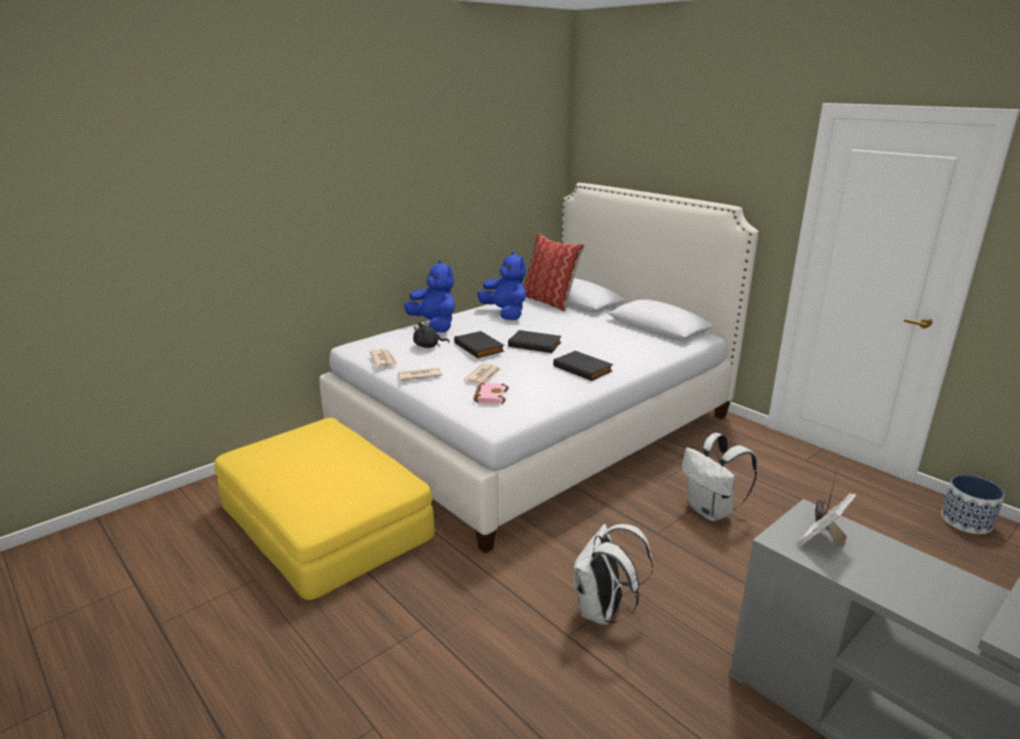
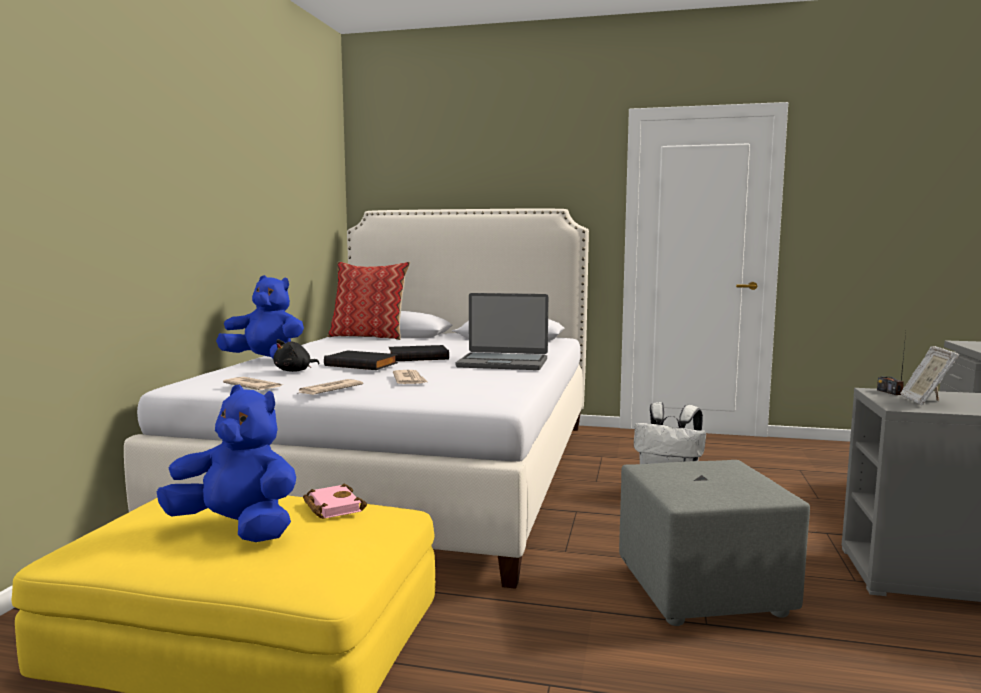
camera: 35 degrees left, 15 degrees down
pink book [473,383,509,404] -> pink book moved to [303,483,367,519]
blue plush toy [477,252,526,320] -> blue plush toy moved to [157,384,296,542]
black book [553,351,613,381] -> laptop [456,293,548,370]
white backpack [573,524,653,625] -> grey ottoman [619,460,810,626]
planter [941,475,1005,534] -> none

